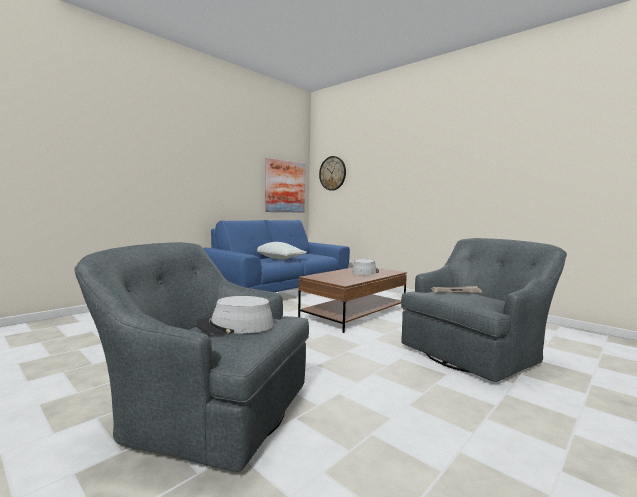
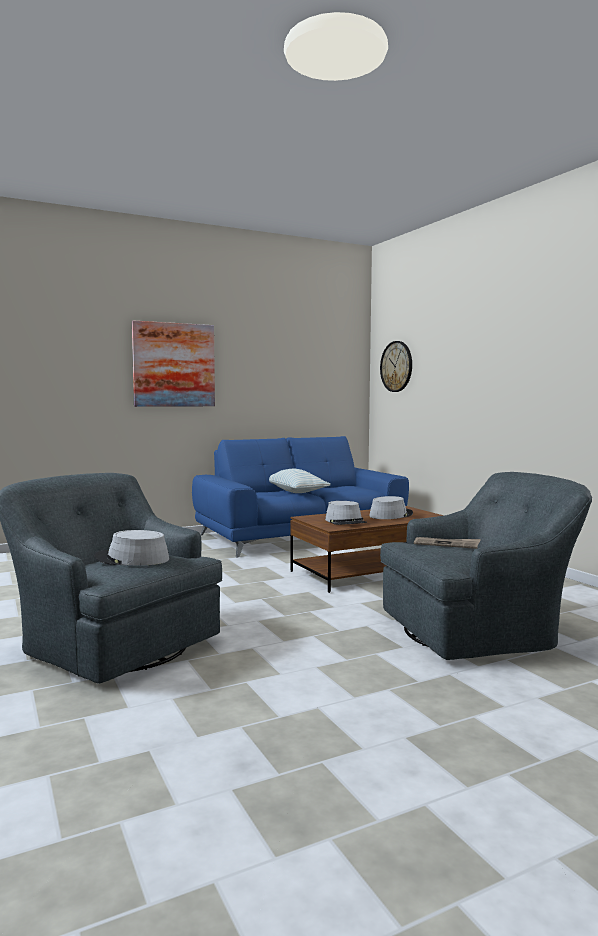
camera: 20 degrees right, 0 degrees up
picture [266,158,305,212] -> picture moved to [132,320,215,407]
none -> grey hat [325,501,367,525]

